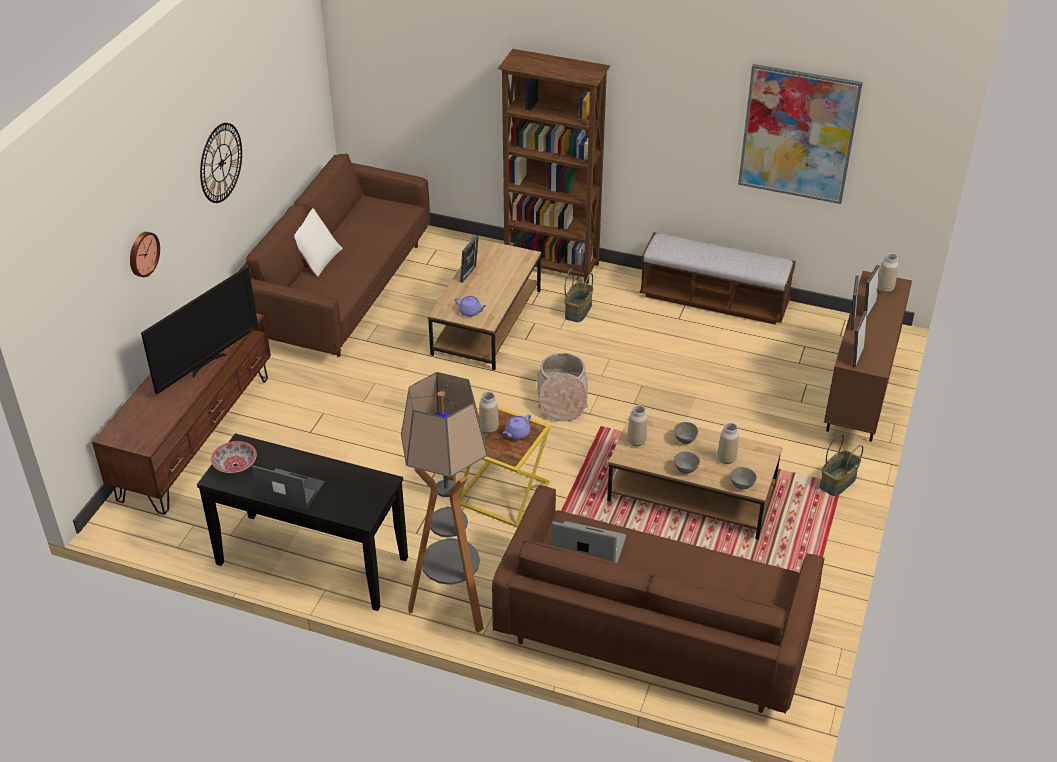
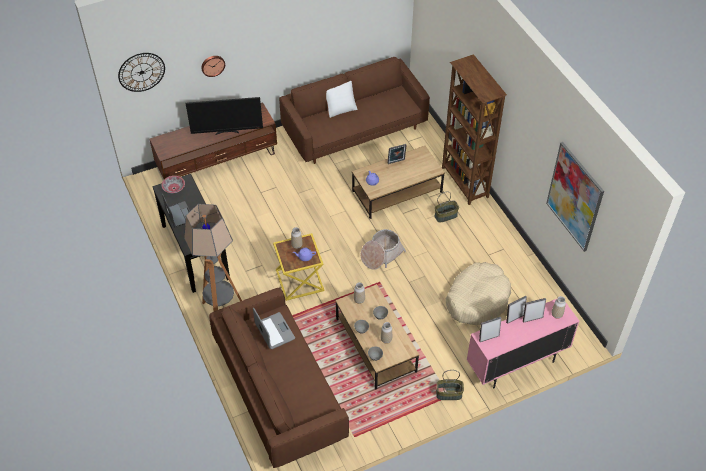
camera: 45 degrees right, 10 degrees up
wall clock [200,123,242,203] -> wall clock moved to [118,53,165,92]
bench [640,232,796,325] -> none
brown cabinet [824,271,912,442] -> pink cabinet [467,299,580,388]
none -> beige dog bed [446,262,511,325]

